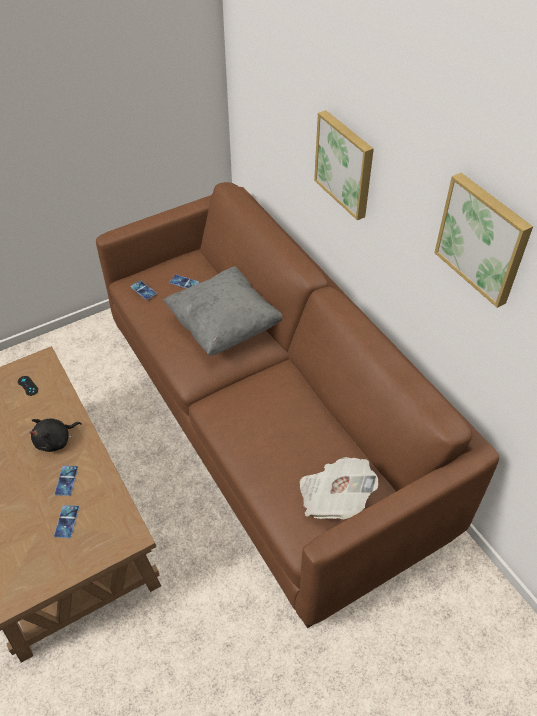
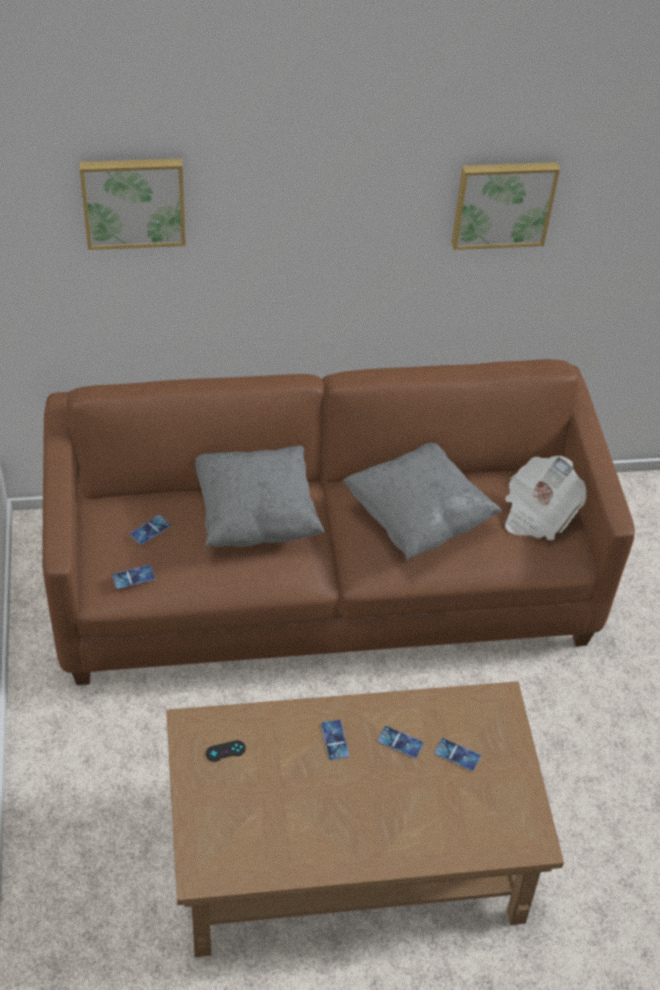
camera: 70 degrees left, 0 degrees up
black plush toy [30,419,82,452] -> phone [321,720,349,760]
picture [314,110,374,220] -> picture moved to [80,158,186,250]
none -> grey pillow [342,443,502,560]

